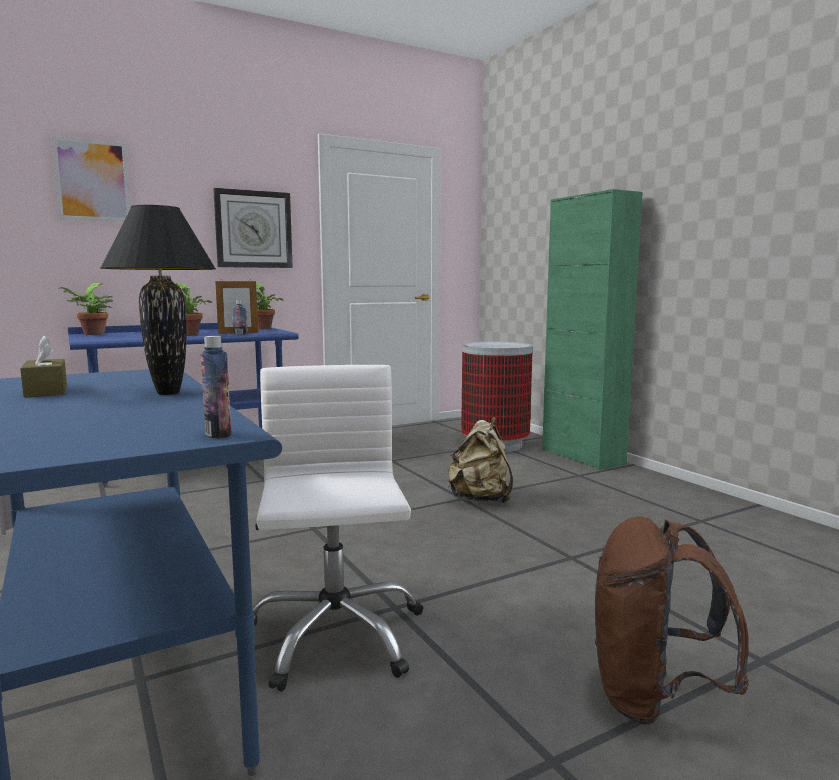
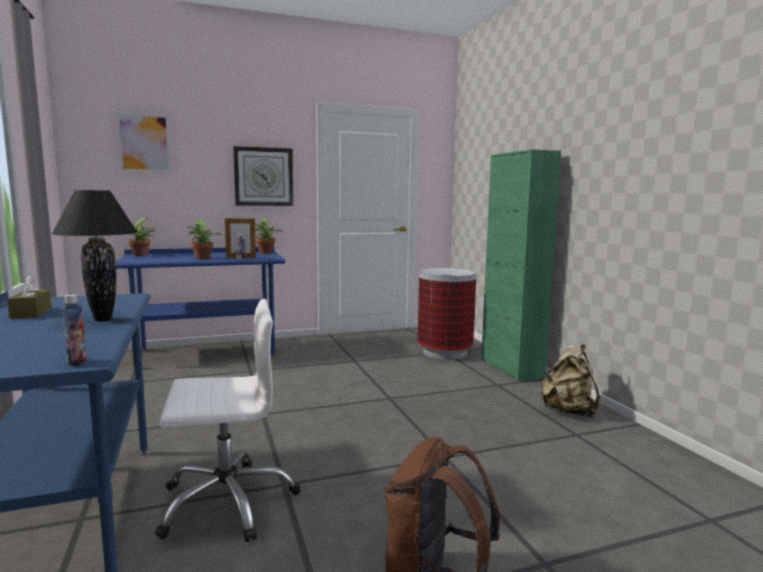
camera: 10 degrees right, 0 degrees up
white office chair [253,365,423,692] -> white office chair turned 75 degrees clockwise [155,299,301,543]
beige backpack [448,417,513,504] -> beige backpack moved to [541,344,600,418]

